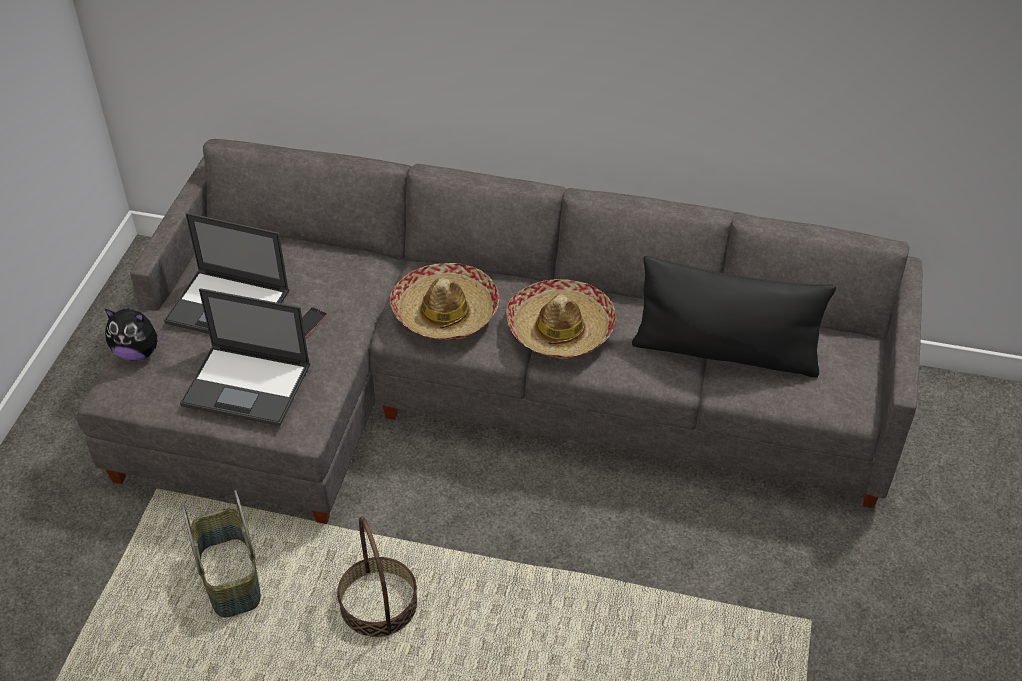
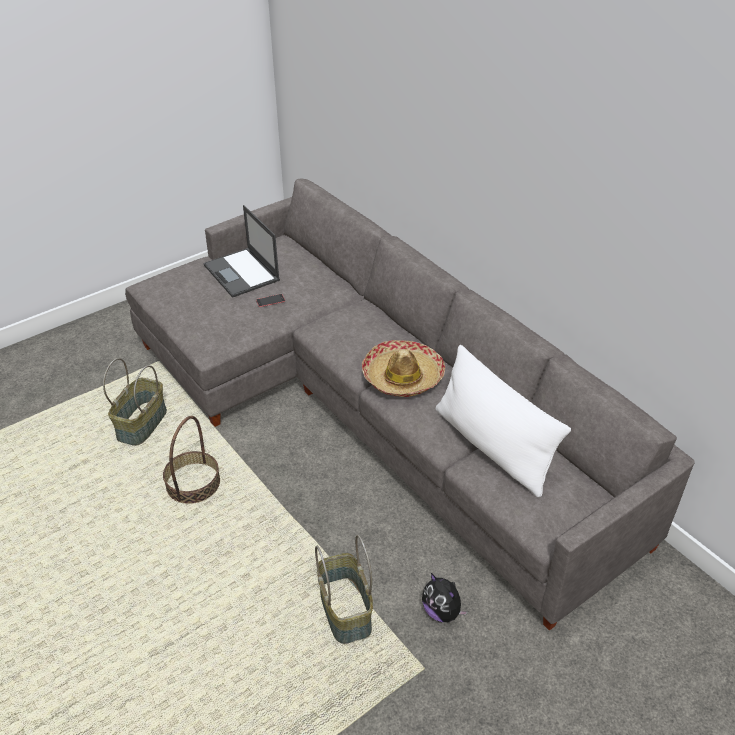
camera: 40 degrees right, 5 degrees down
plush toy [104,308,166,361] -> plush toy moved to [422,573,468,622]
laptop [180,288,310,426] -> none
hat [390,263,499,340] -> none
black pillow [632,256,836,378] -> white pillow [436,345,571,498]
none -> basket [315,535,373,644]

